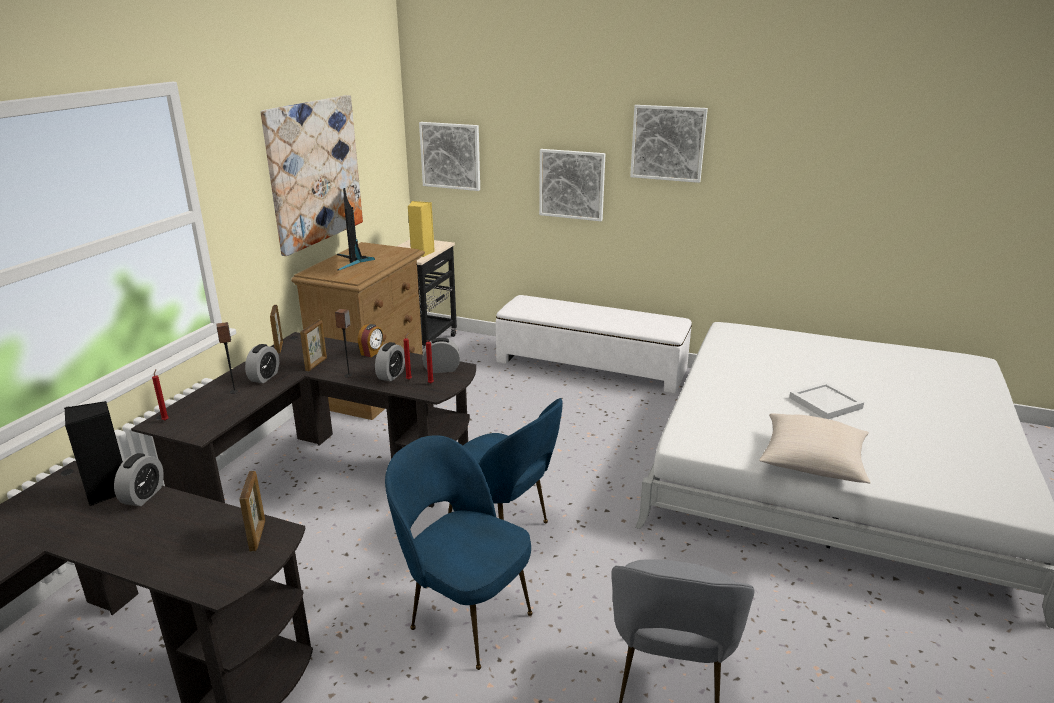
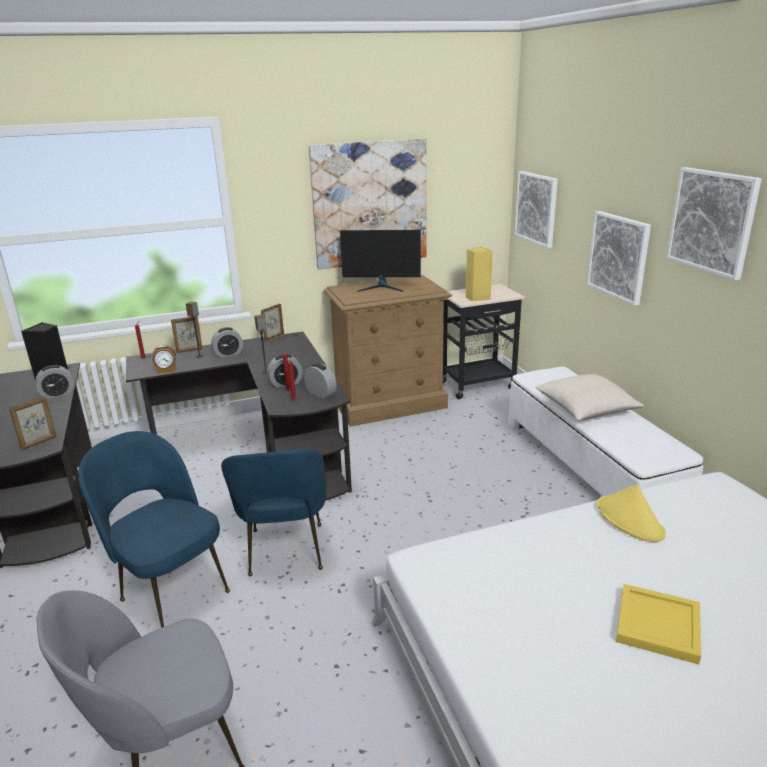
camera: 50 degrees right, 0 degrees up
picture frame [300,320,327,371] -> picture frame moved to [171,316,202,353]
monitor [337,188,375,270] -> monitor turned 120 degrees counterclockwise [340,230,421,292]
alarm clock [358,324,383,357] -> alarm clock moved to [152,345,176,373]
blue chair [385,435,533,670] -> blue chair turned 45 degrees counterclockwise [78,431,230,628]
beige pillow [759,414,871,484] -> beige pillow moved to [535,374,644,420]
white tray [789,382,864,419] -> yellow tray [616,584,701,664]
none -> yellow hat [596,484,666,542]

